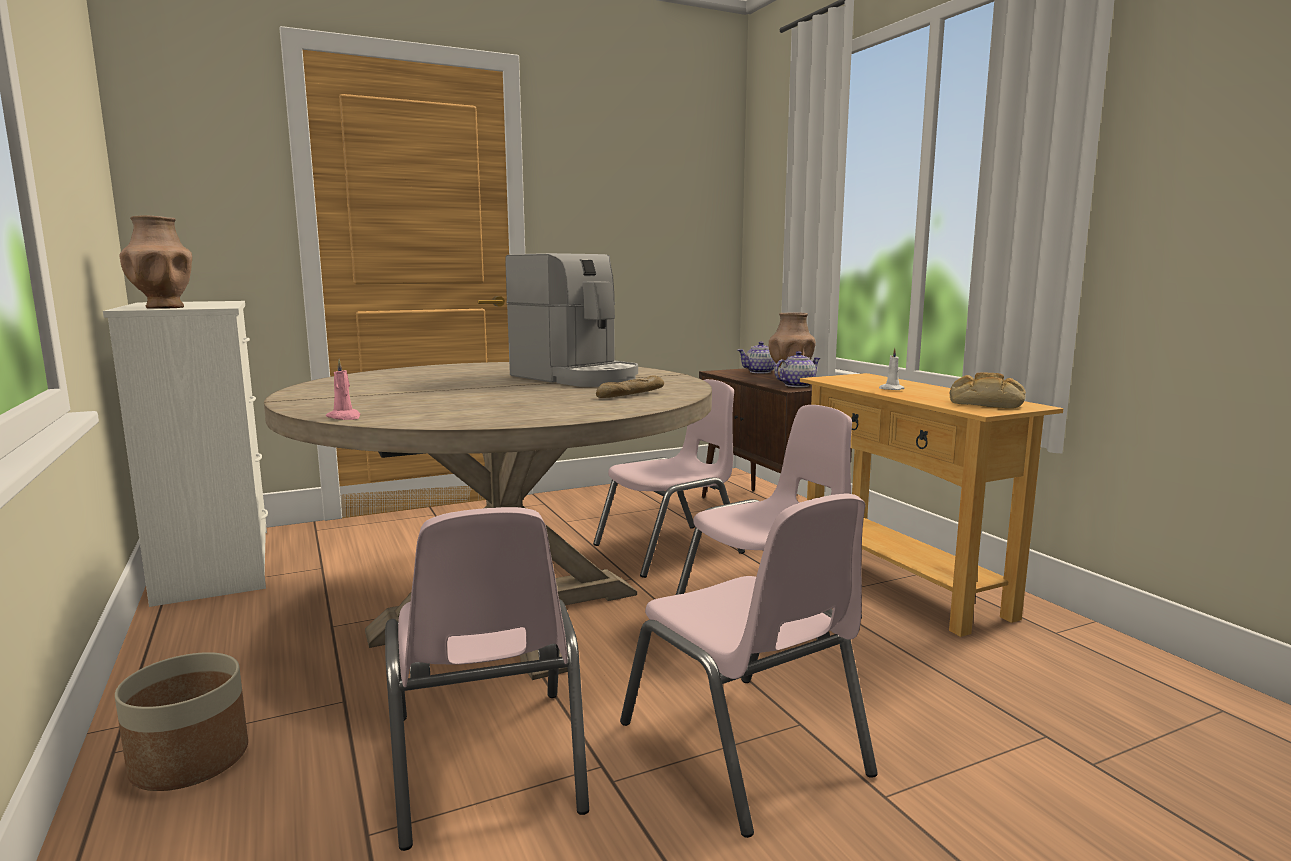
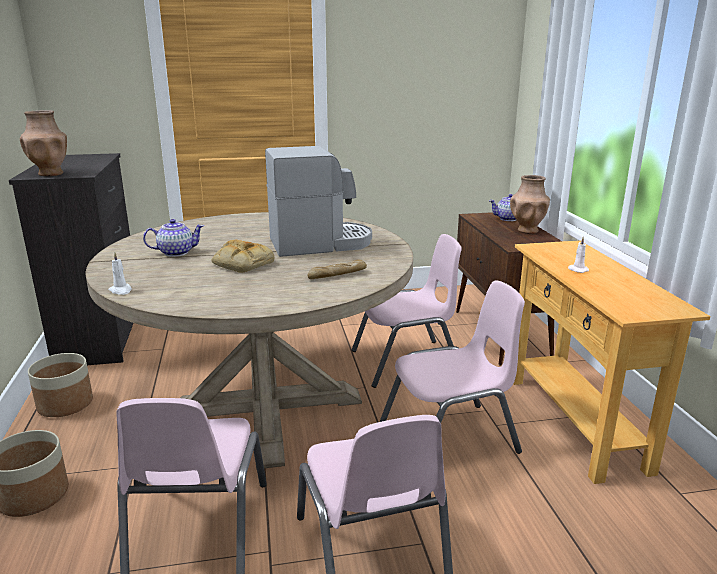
camera: 15 degrees right, 10 degrees up
white dresser [103,301,268,607] -> black dresser [9,153,133,365]
pink candle [326,359,360,420] -> white candle [108,253,132,295]
coffee machine [505,253,638,387] -> coffee machine turned 75 degrees counterclockwise [265,146,372,257]
teapot [775,351,821,387] -> teapot moved to [143,219,204,257]
bread [950,372,1026,409] -> bread moved to [212,240,274,273]
none -> planter [28,353,93,417]

